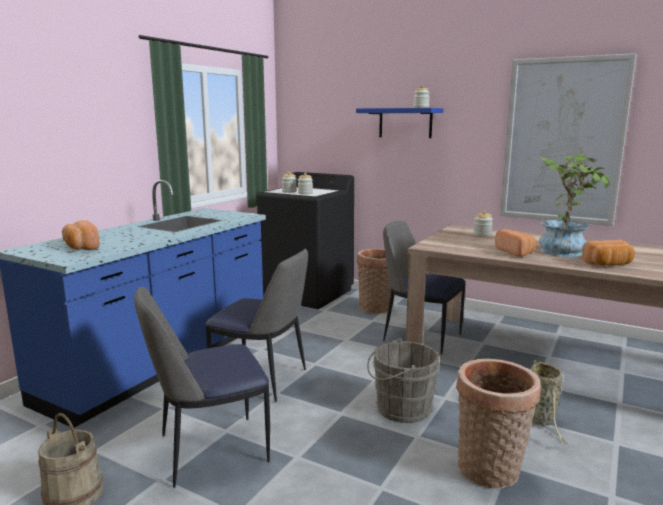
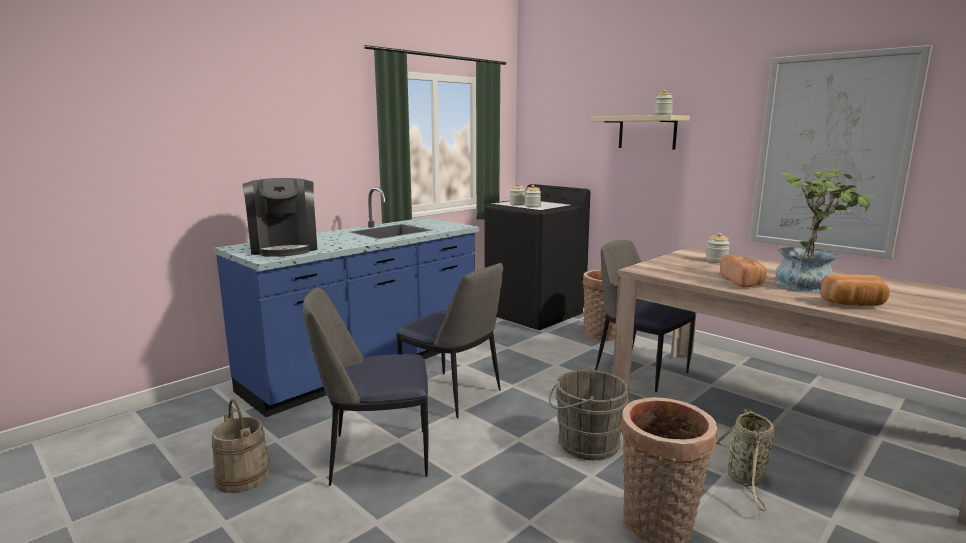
camera: 15 degrees right, 0 degrees up
bread [62,220,99,250] -> coffee machine [242,178,317,257]
blue shelf [356,108,443,138] -> beige shelf [591,115,690,149]

